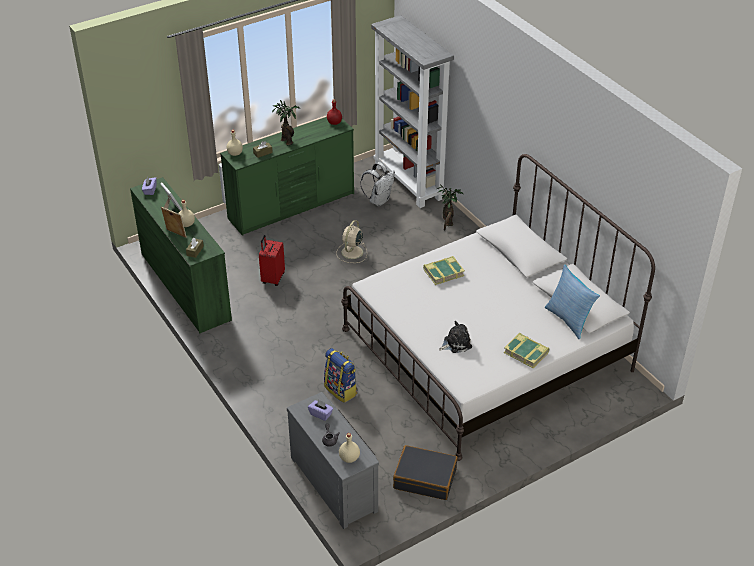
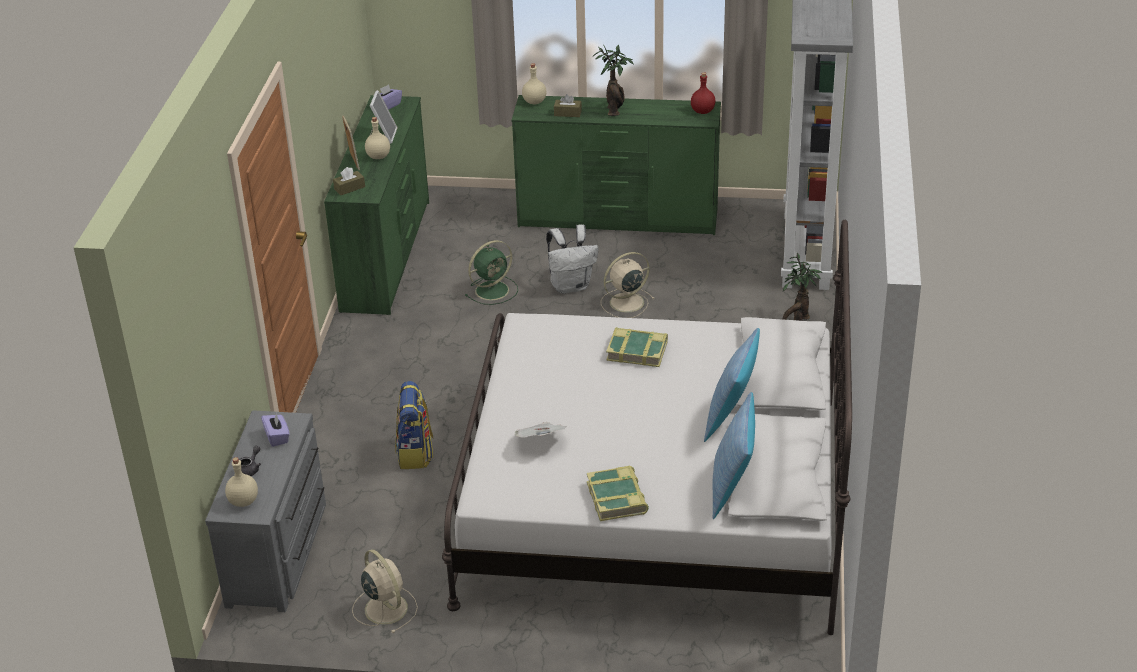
camera: 40 degrees right, 5 degrees down
red suitcase [259,235,285,286] -> green fan [465,240,518,305]
white backpack [360,162,395,206] -> white backpack moved to [546,224,598,294]
black suitcase [393,445,458,500] -> beige fan [352,549,418,633]
plush toy [439,321,472,353] -> newspaper [515,422,567,438]
none -> pillow [704,328,760,442]

